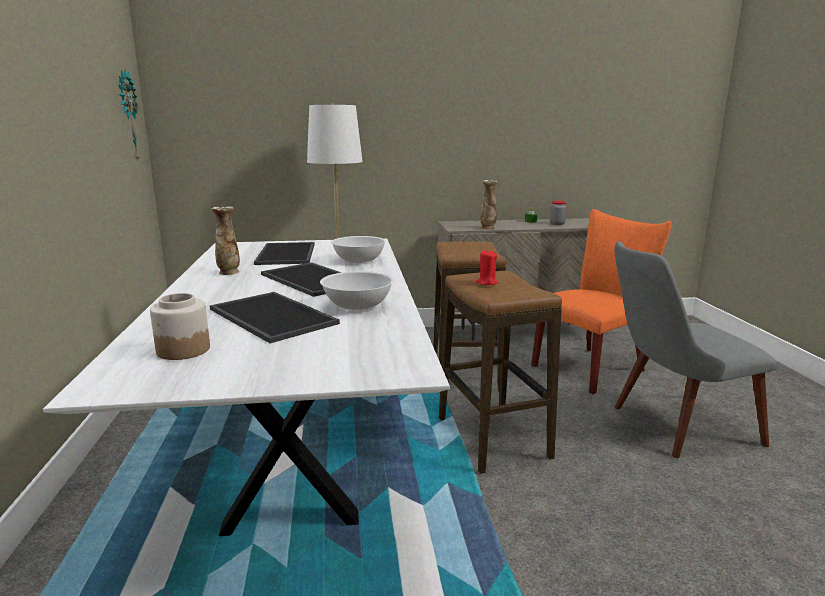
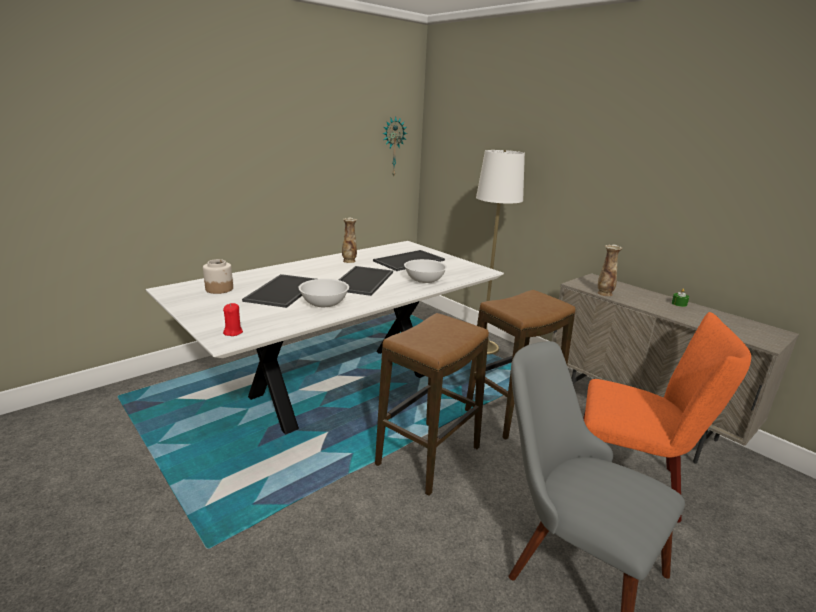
camera: 55 degrees right, 5 degrees up
red candle [476,250,498,285] -> red candle moved to [223,303,243,336]
jar [550,201,567,225] -> none

